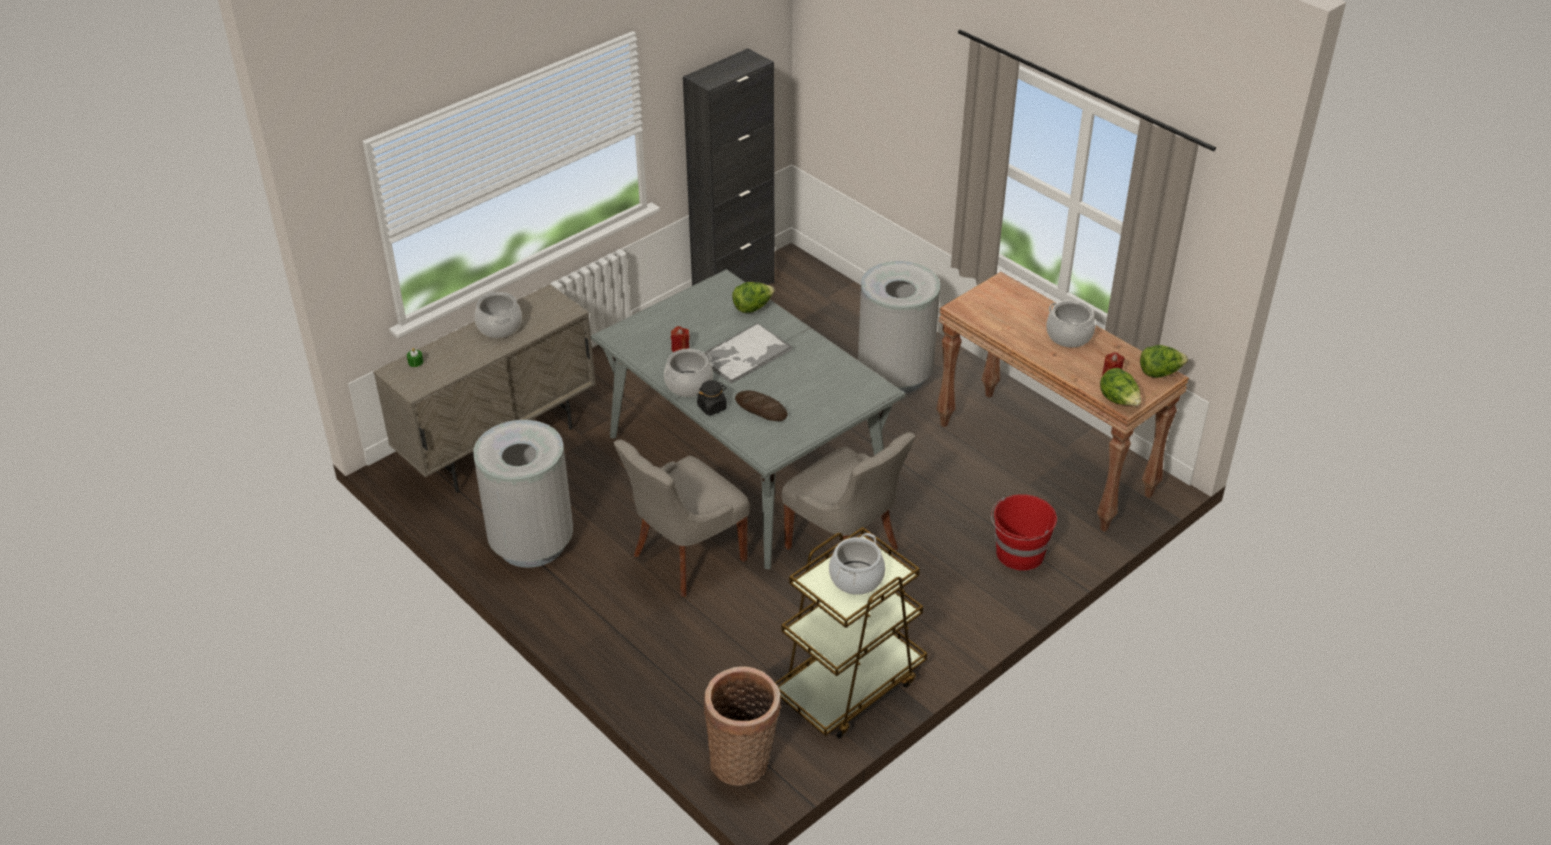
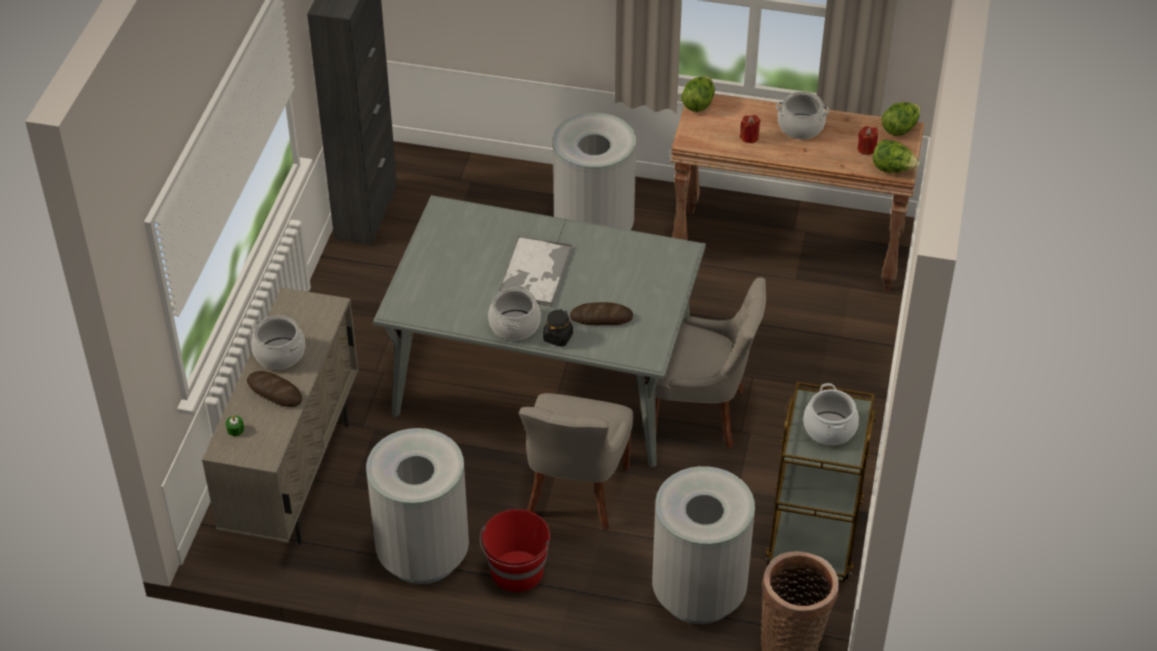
camera: 35 degrees left, 5 degrees up
red candle [671,326,690,352] -> red candle moved to [740,115,760,143]
lettuce [732,282,775,313] -> lettuce moved to [681,76,715,112]
red bucket [991,494,1057,571] -> red bucket moved to [480,509,550,592]
none -> bread [247,371,302,407]
none -> grey trash can [652,466,755,624]

